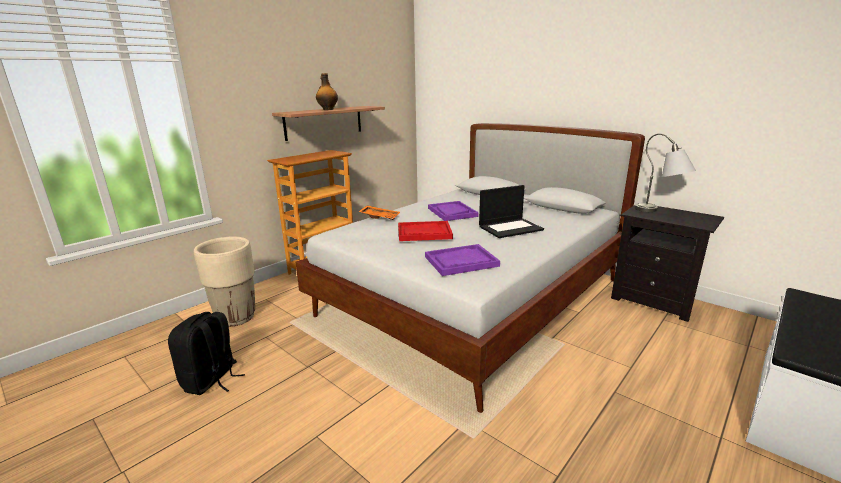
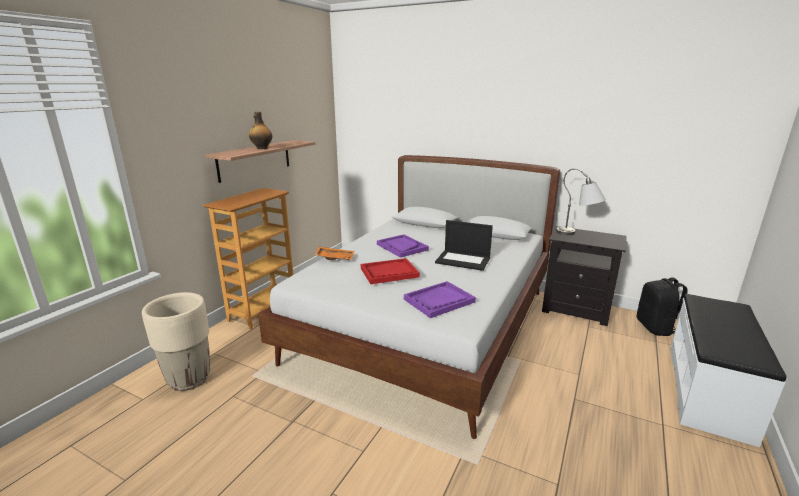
camera: 15 degrees left, 0 degrees up
black backpack [168,312,245,395] -> black backpack moved to [637,278,688,336]
laptop [479,185,544,238] -> laptop turned 60 degrees clockwise [435,220,493,271]

